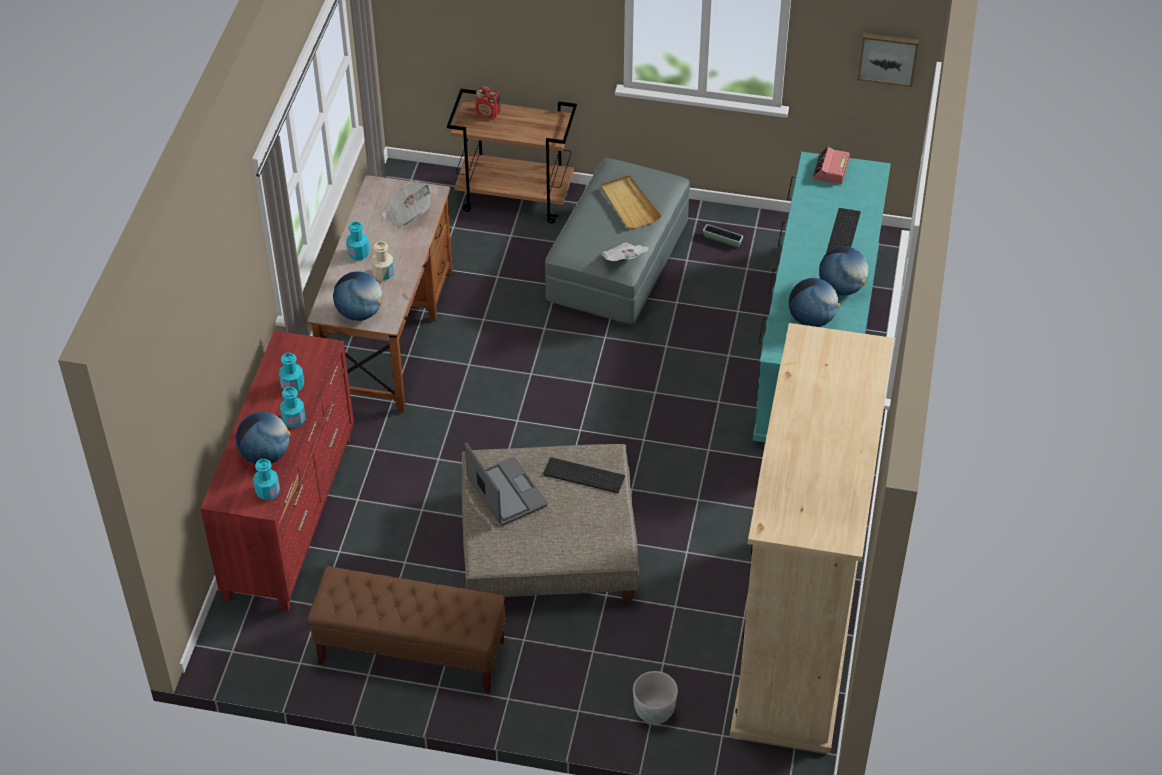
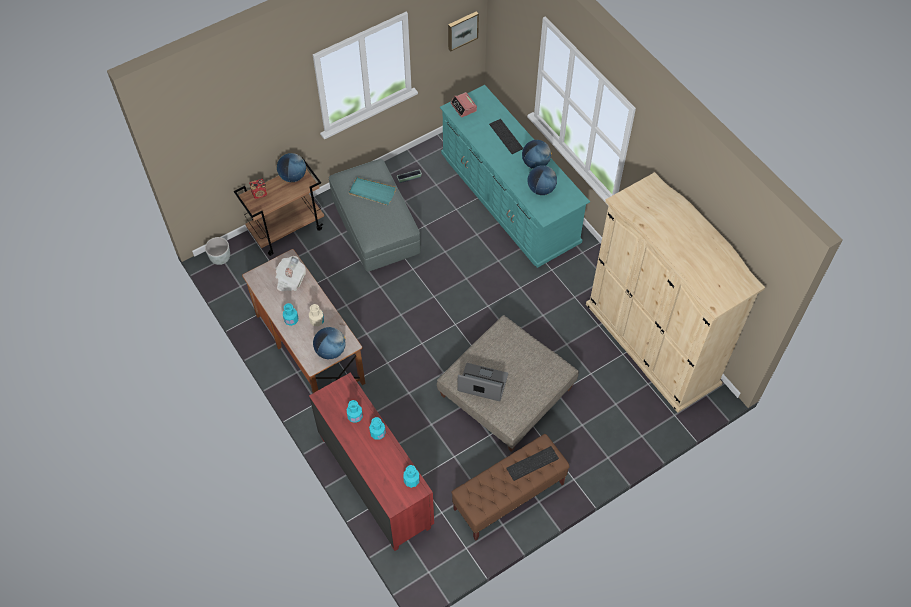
camera: 45 degrees left, 10 degrees up
globe [236,412,290,464] -> globe moved to [277,153,306,182]
keyboard [543,457,625,493] -> keyboard moved to [506,446,559,481]
beige tray [600,175,661,229] -> turquoise tray [349,177,396,205]
newspaper [602,242,648,261] -> none
grey planter [633,671,678,724] -> grey planter moved to [205,237,230,265]

